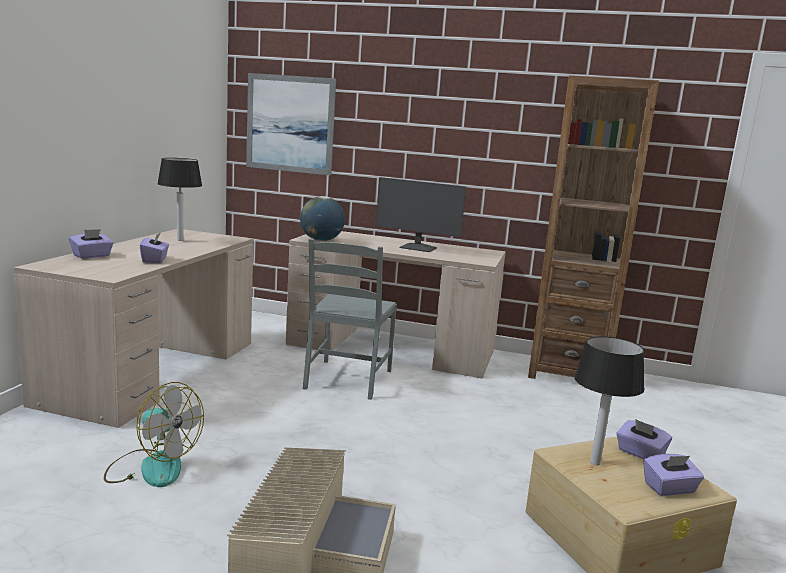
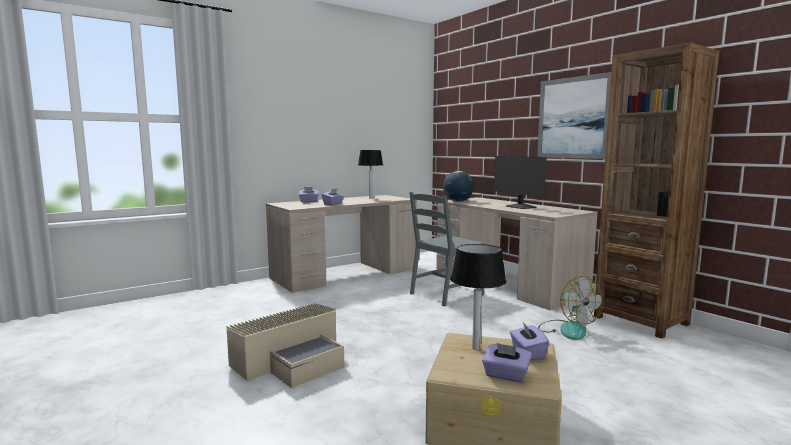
camera: 40 degrees right, 5 degrees down
fan [104,382,204,487] -> fan moved to [538,276,603,340]
picture [246,73,336,175] -> picture moved to [537,72,611,159]

